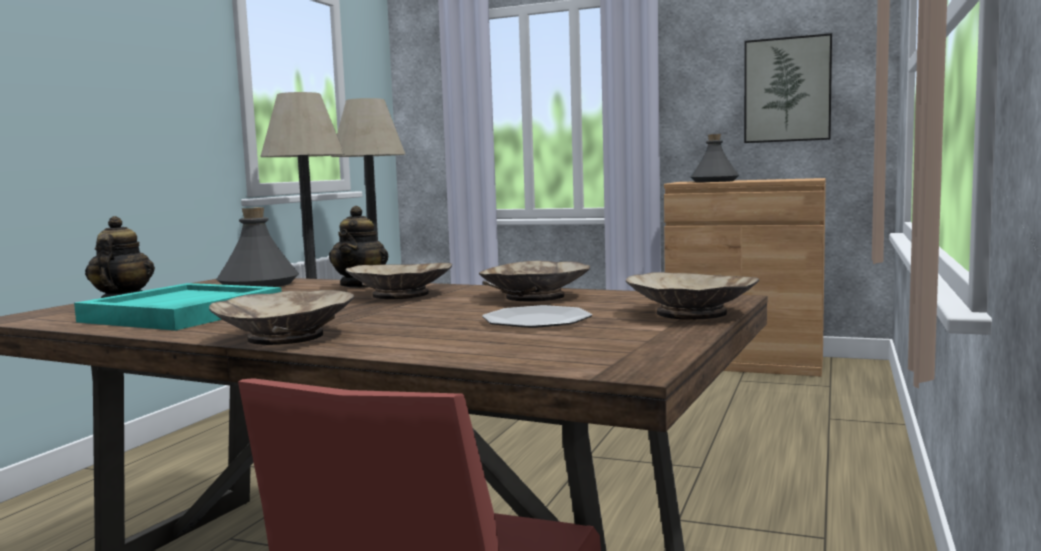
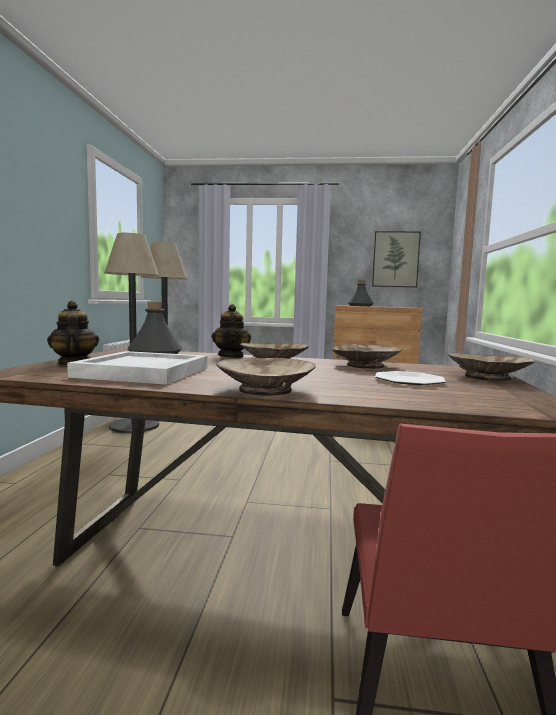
camera: 15 degrees left, 0 degrees up
turquoise tray [74,283,282,330] -> white tray [67,351,208,385]

